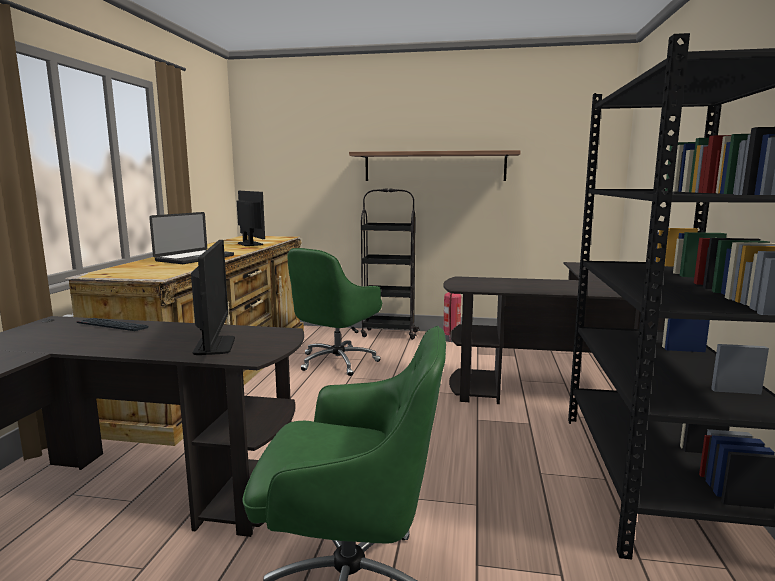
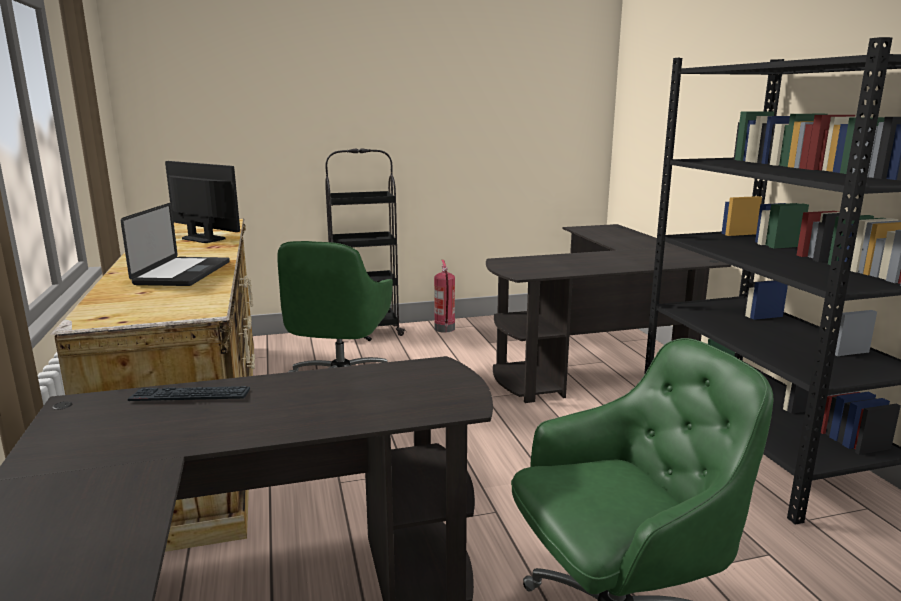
camera: 25 degrees left, 5 degrees up
monitor [191,240,235,355] -> none
shelf [349,150,521,181] -> none

